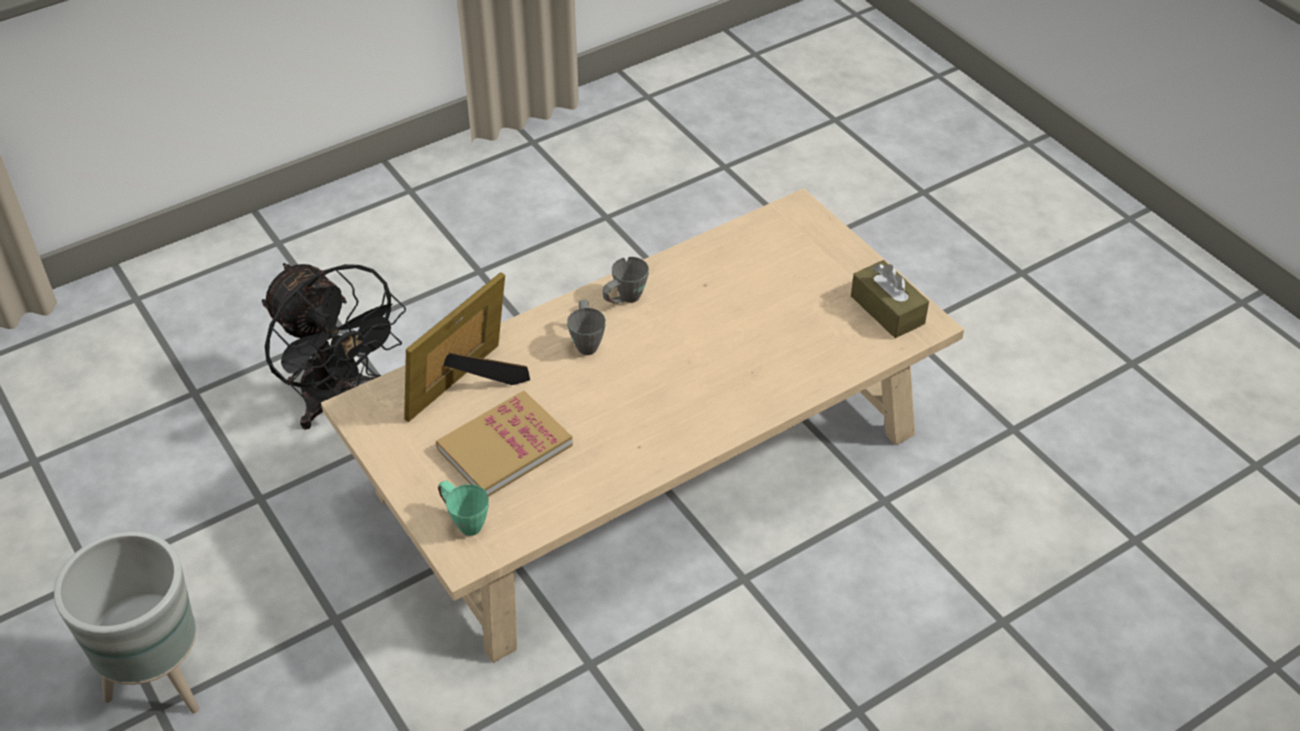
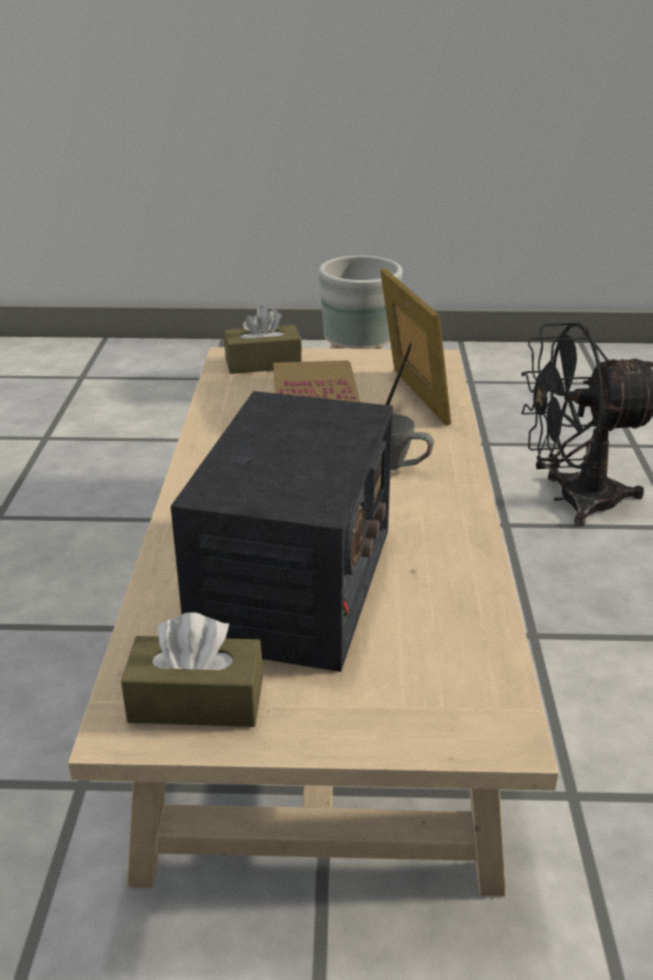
camera: 125 degrees right, 15 degrees down
green mug [438,480,489,536] -> brown tissue box [224,305,302,374]
grey mug [602,257,649,304] -> none
none -> radio [171,391,393,672]

